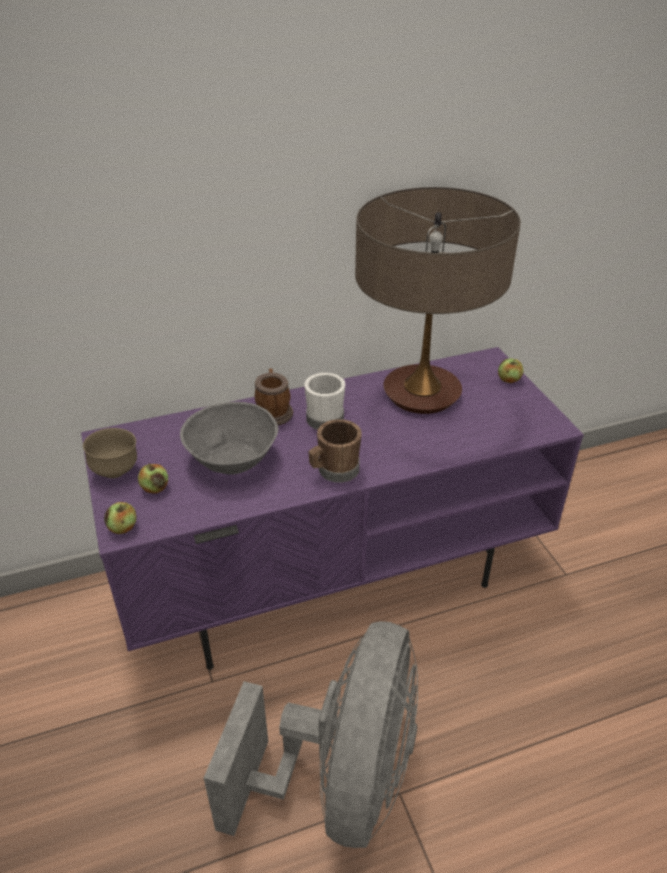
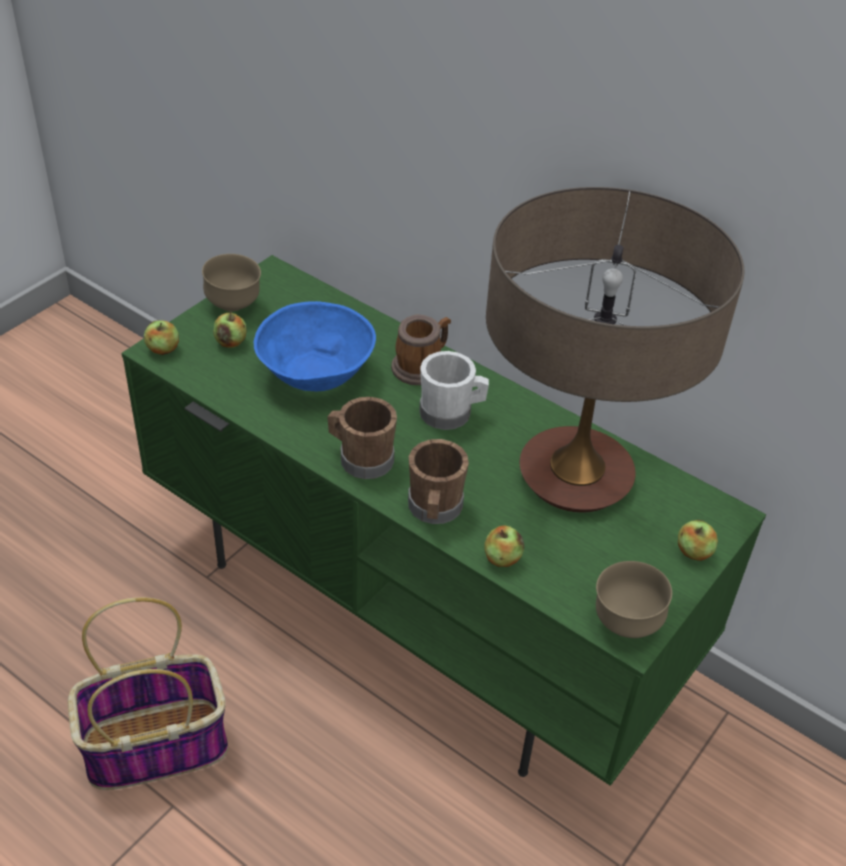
camera: 55 degrees right, 5 degrees up
purple tv stand [81,347,584,670] -> green tv stand [122,255,766,786]
grey bowl [180,402,278,475] -> blue bowl [254,301,376,391]
grey fan [204,621,418,848] -> basket [68,597,228,790]
none -> brown mug [408,439,469,524]
none -> apple [484,525,524,567]
none -> brown bowl [596,561,672,638]

